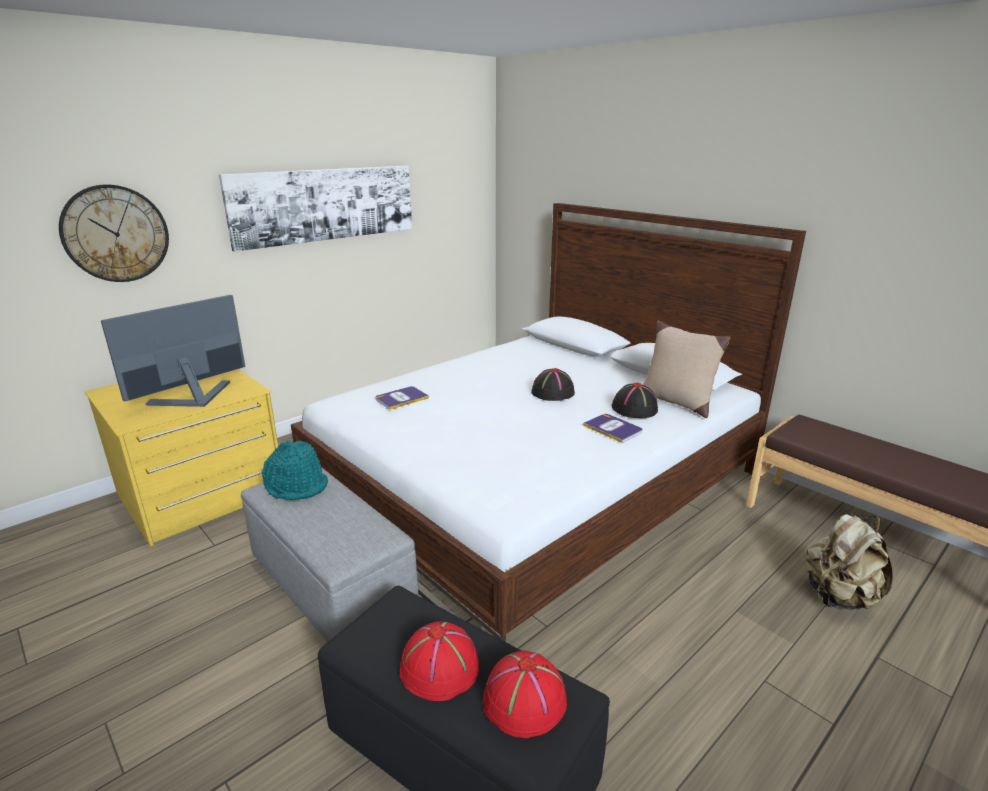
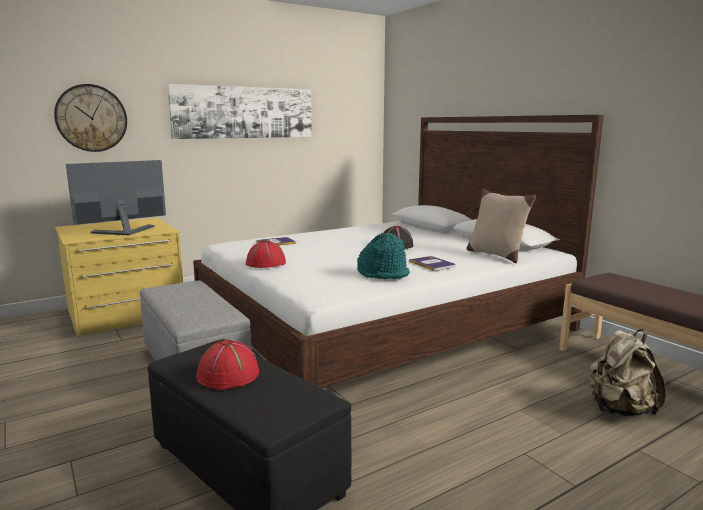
camera: 10 degrees right, 10 degrees down
turquoise hat [261,440,328,500] -> turquoise hat moved to [357,233,410,279]
red hat [483,650,567,738] -> red hat moved to [245,240,286,268]
black hat [611,383,658,418] -> none

